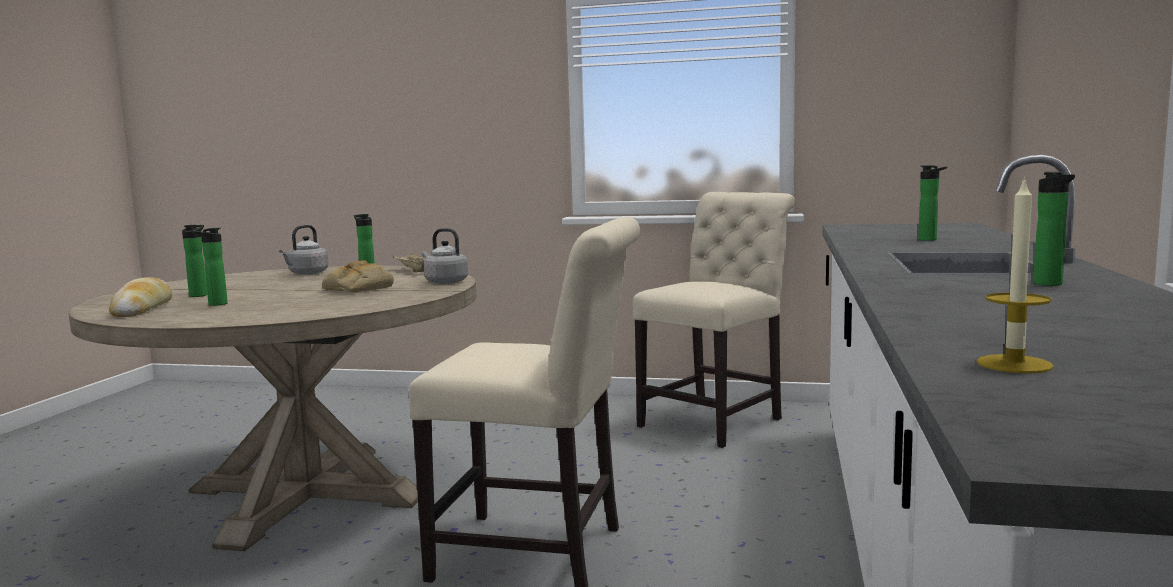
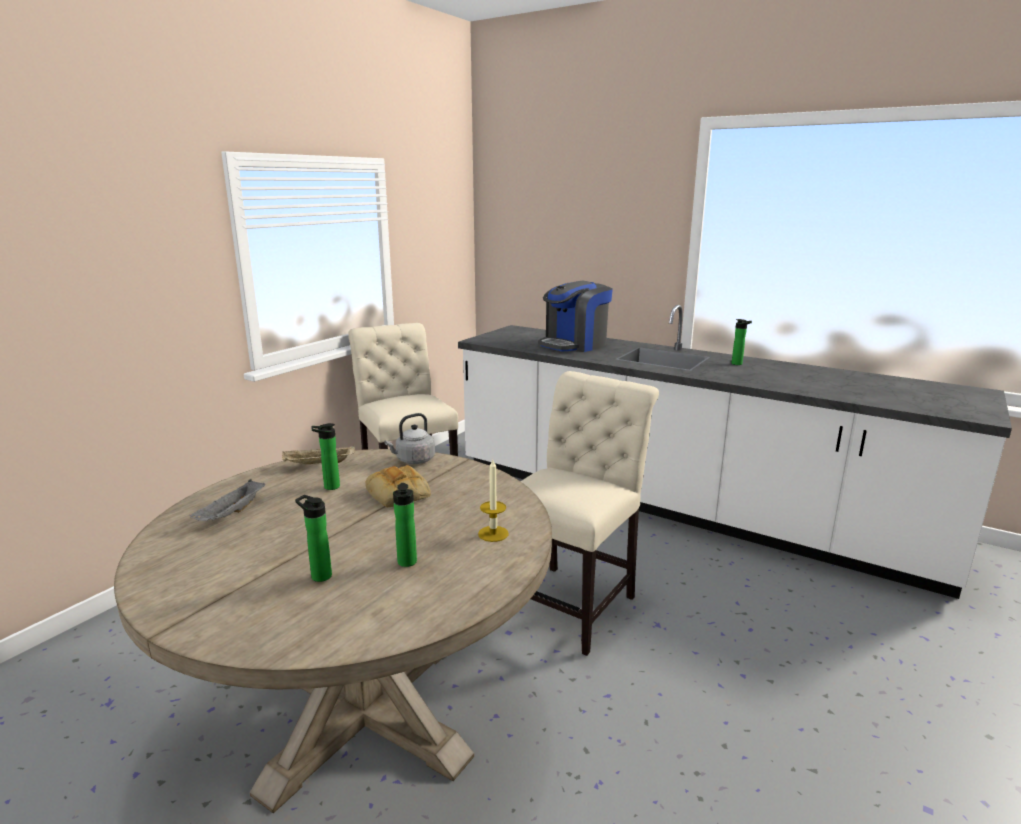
camera: 70 degrees left, 10 degrees up
bread [109,277,172,317] -> none
grey kettle [279,225,329,275] -> grey tray [189,479,265,521]
bottle [918,165,947,241] -> coffee machine [538,281,613,352]
candle [976,177,1054,373] -> candle moved to [478,458,509,542]

